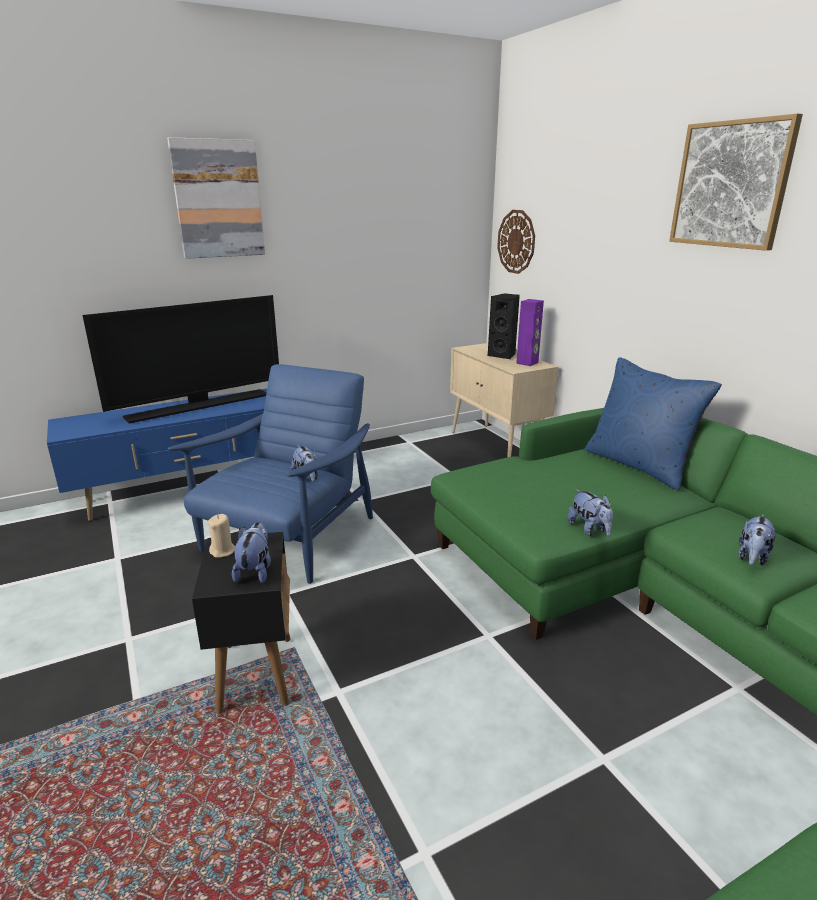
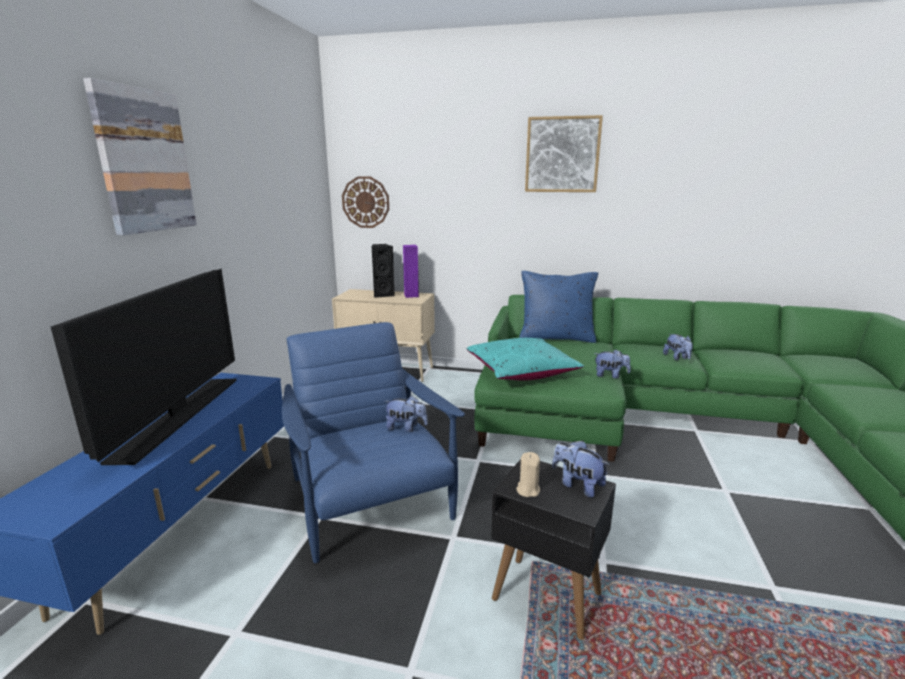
camera: 50 degrees left, 5 degrees down
none -> turquoise pillow [467,338,584,381]

